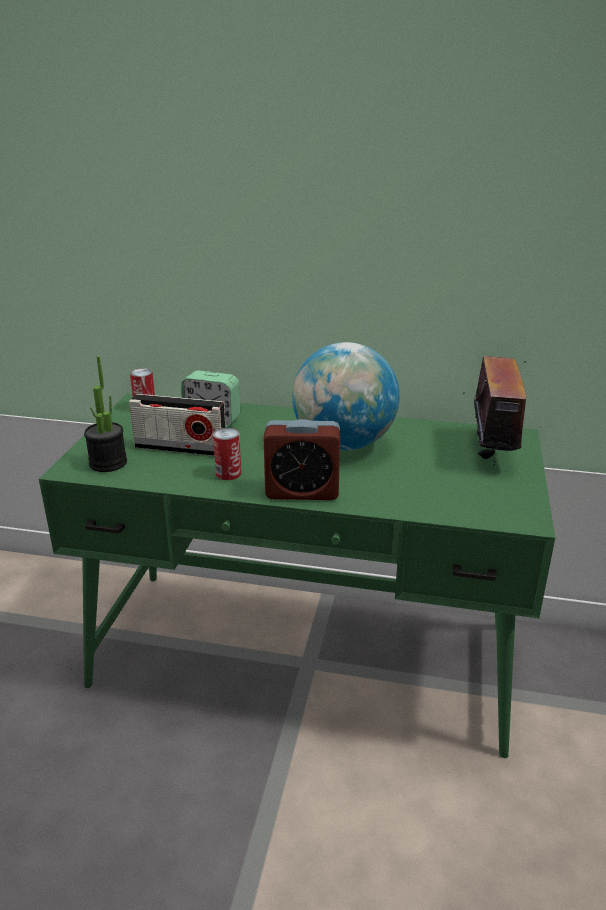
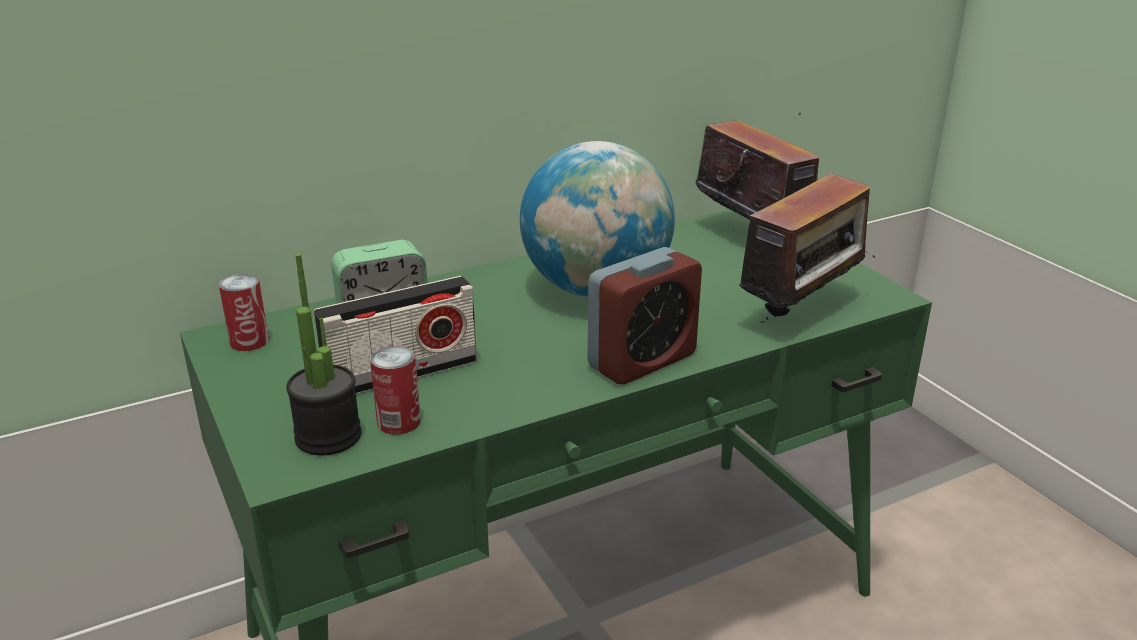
camera: 40 degrees left, 0 degrees up
can [213,428,241,480] -> can moved to [370,346,421,435]
none -> radio [731,167,875,327]

